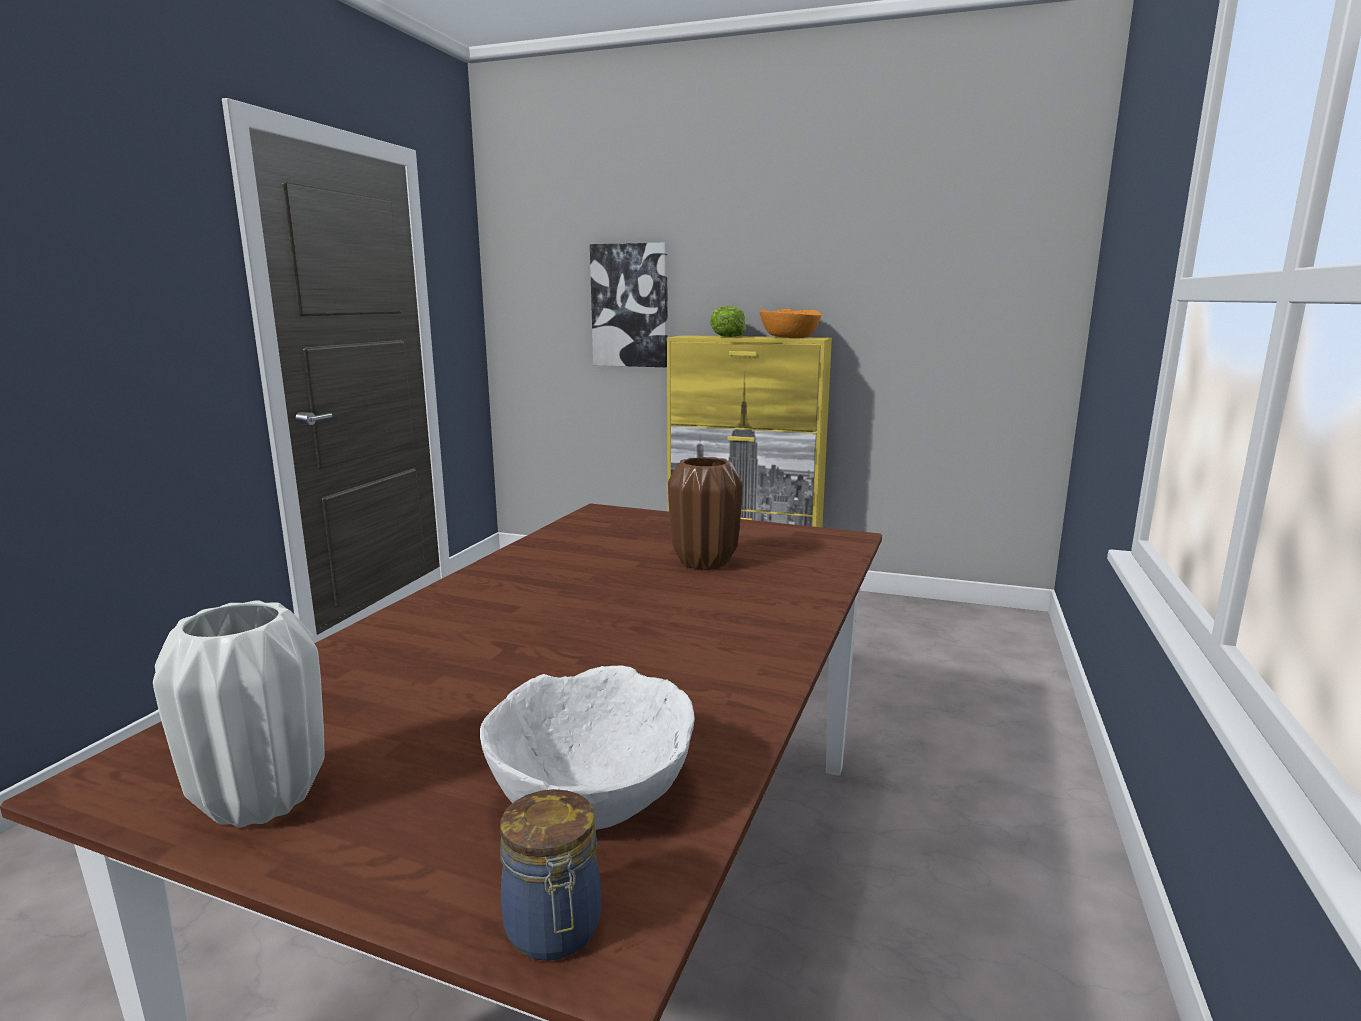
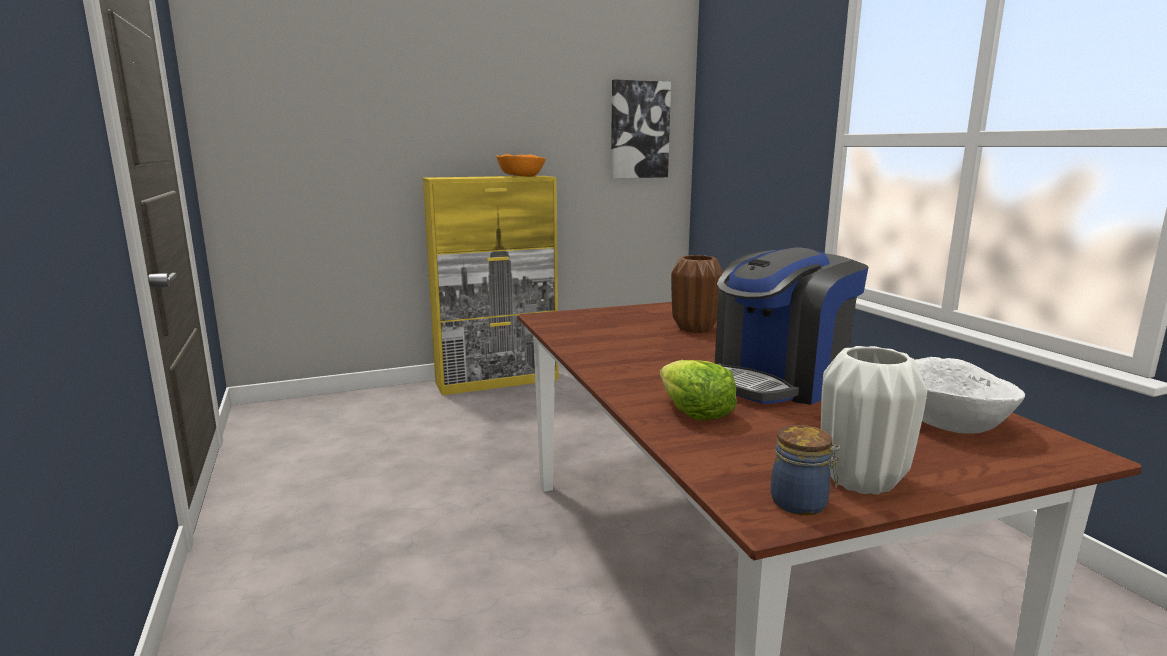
camera: 40 degrees left, 0 degrees up
jar [500,789,601,961] -> jar moved to [771,425,840,515]
picture [590,243,668,367] -> picture moved to [611,79,671,178]
lettuce [710,306,746,337] -> lettuce moved to [660,360,737,420]
none -> coffee machine [715,247,869,405]

